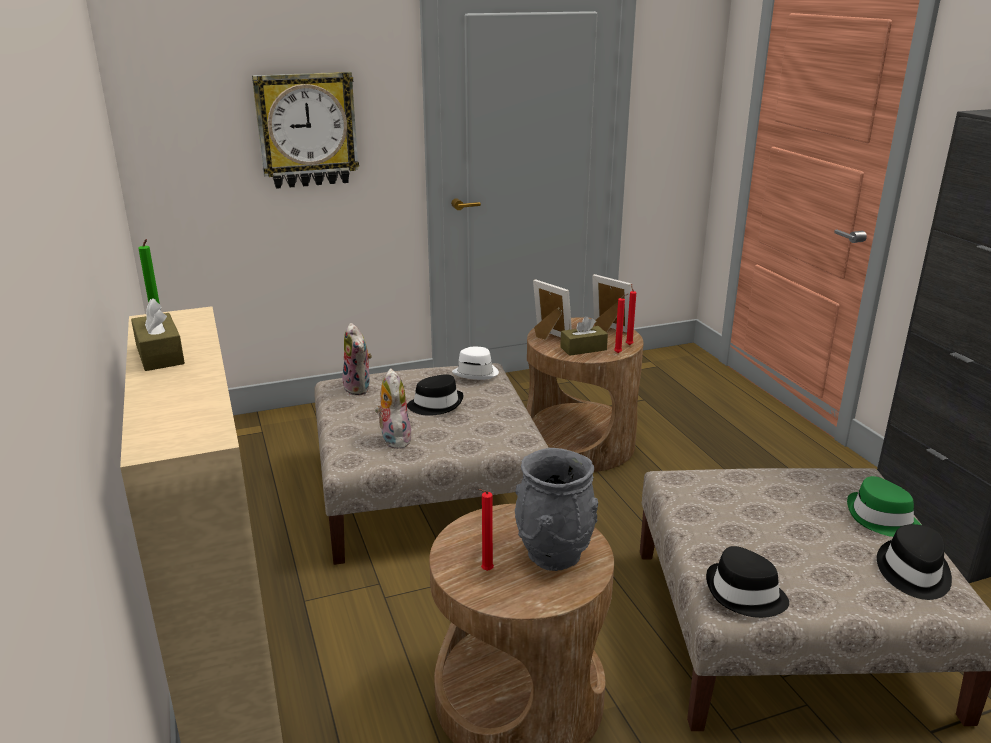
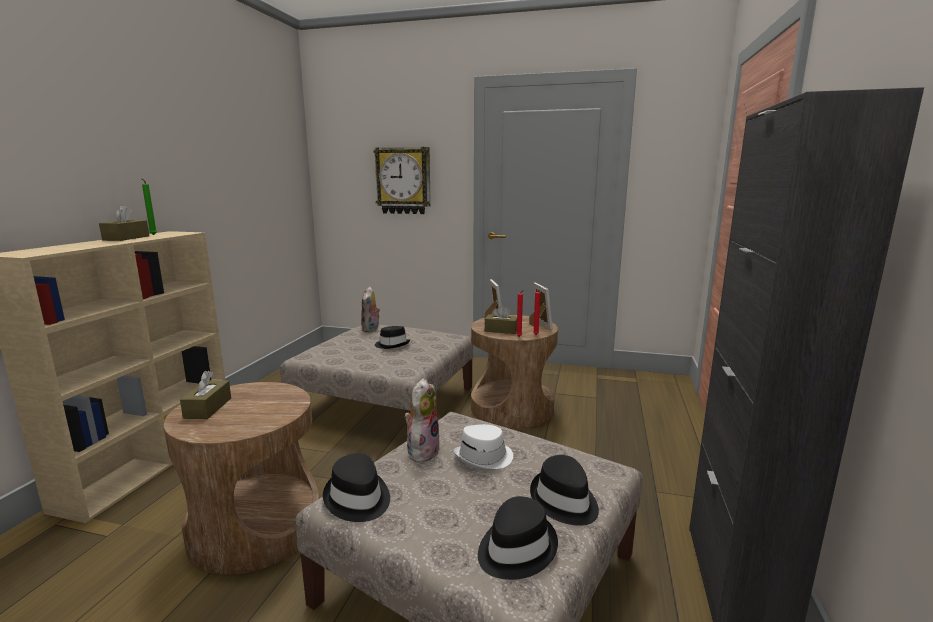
camera: 35 degrees right, 10 degrees down
plush toy [375,368,412,449] -> plush toy moved to [405,378,441,464]
white hat [452,346,499,380] -> white hat moved to [453,424,513,471]
red candle [478,489,494,571] -> brown tissue box [180,371,231,419]
grey vase [515,448,598,571] -> none
green hat [847,476,921,537] -> black hat [530,455,599,526]

